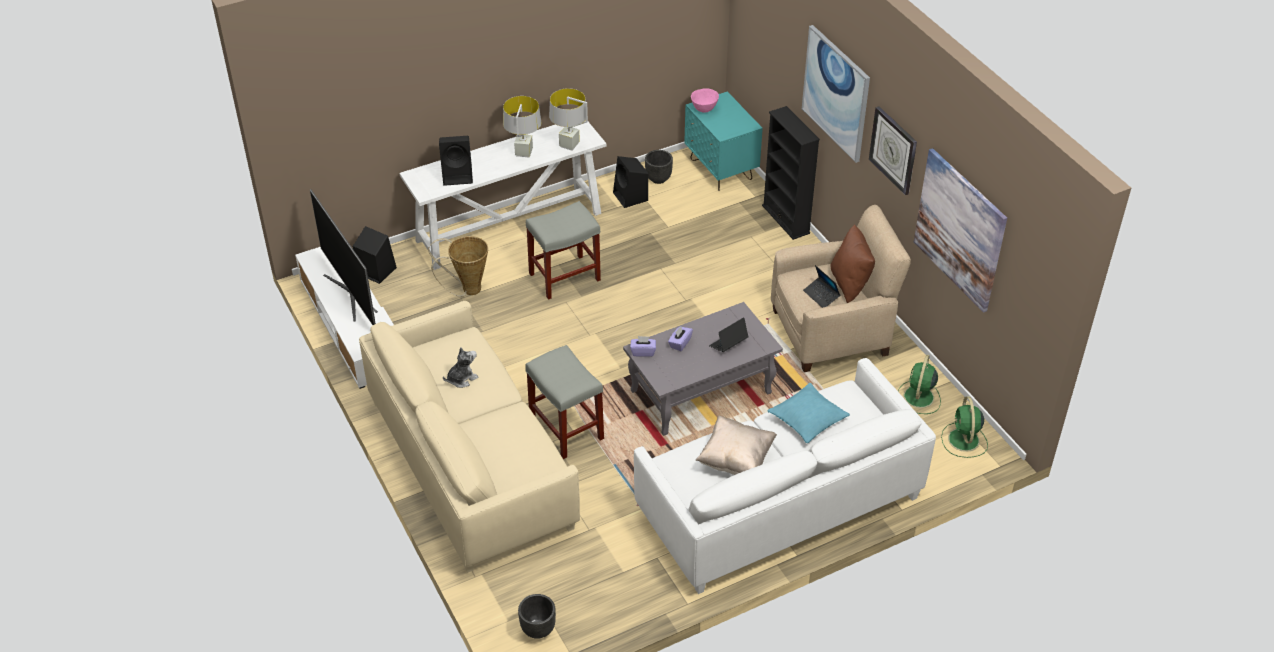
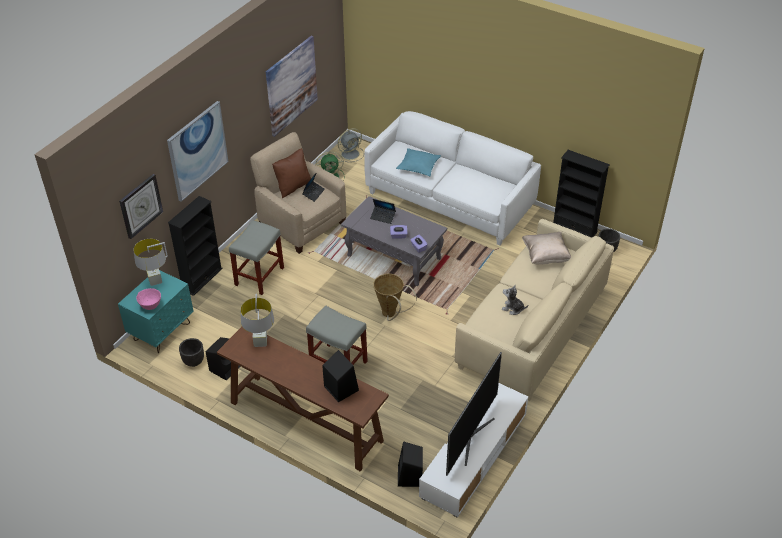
camera: 120 degrees left, 0 degrees up
white console table [400,120,606,270] -> brown console table [217,327,389,471]
basket [428,236,488,297] -> basket moved to [373,274,417,321]
grey table lamp [503,96,541,157] -> grey table lamp moved to [133,239,168,286]
grey stool [525,345,604,459] -> grey stool moved to [229,220,284,295]
beige pillow [695,415,777,475] -> beige pillow moved to [522,232,571,264]
wall clock [869,106,917,195] -> wall clock moved to [119,174,163,239]
green fan [941,397,988,458] -> grey fan [336,128,364,162]
none -> black bookcase [553,150,610,238]

